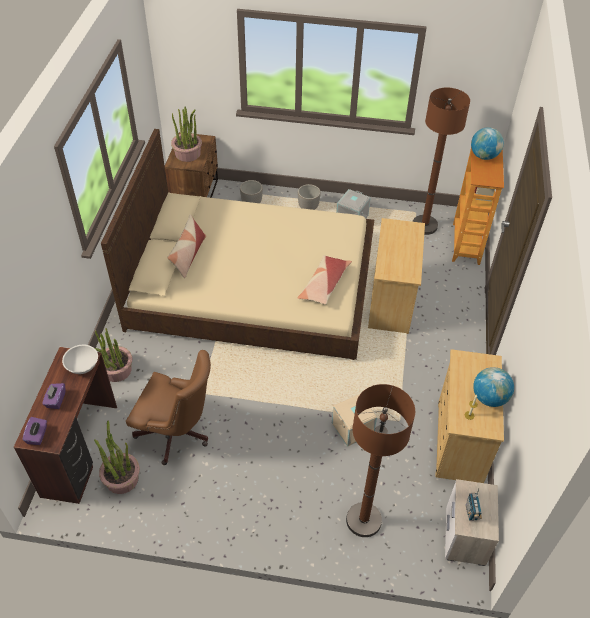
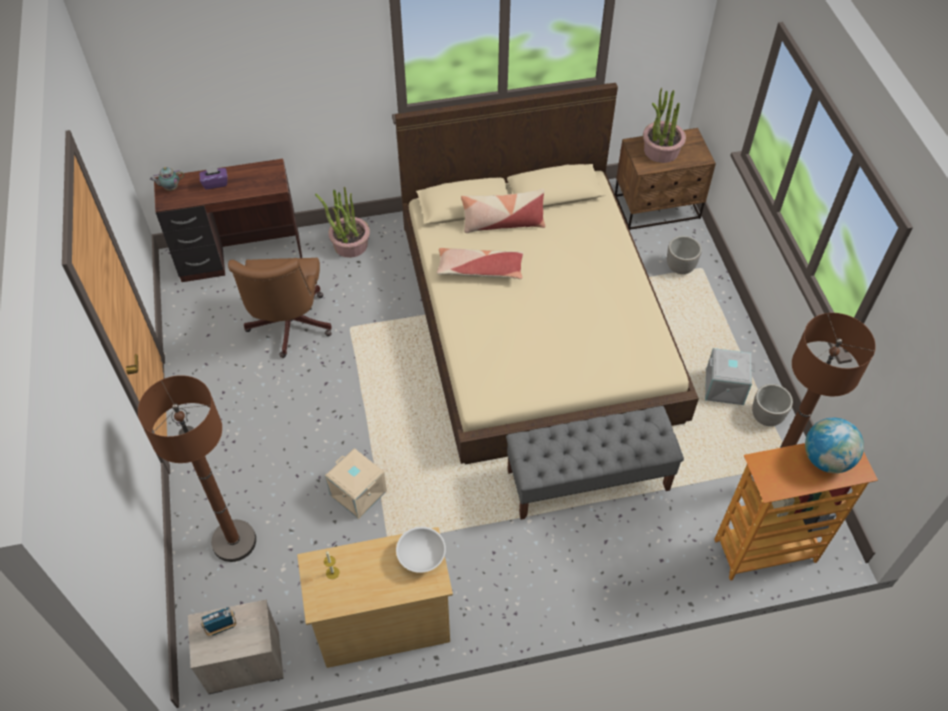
camera: 70 degrees right, 5 degrees up
purple tissue box [22,417,47,445] -> teapot [150,167,184,191]
white bowl [62,345,98,374] -> white bowl moved to [396,527,446,573]
potted plant [94,421,140,494] -> none
planter [298,184,321,210] -> planter moved to [752,384,793,426]
pillow [298,255,352,304] -> pillow moved to [437,248,524,279]
beige dresser [368,218,425,334] -> grey bench [506,406,684,520]
globe [473,367,514,407] -> none

